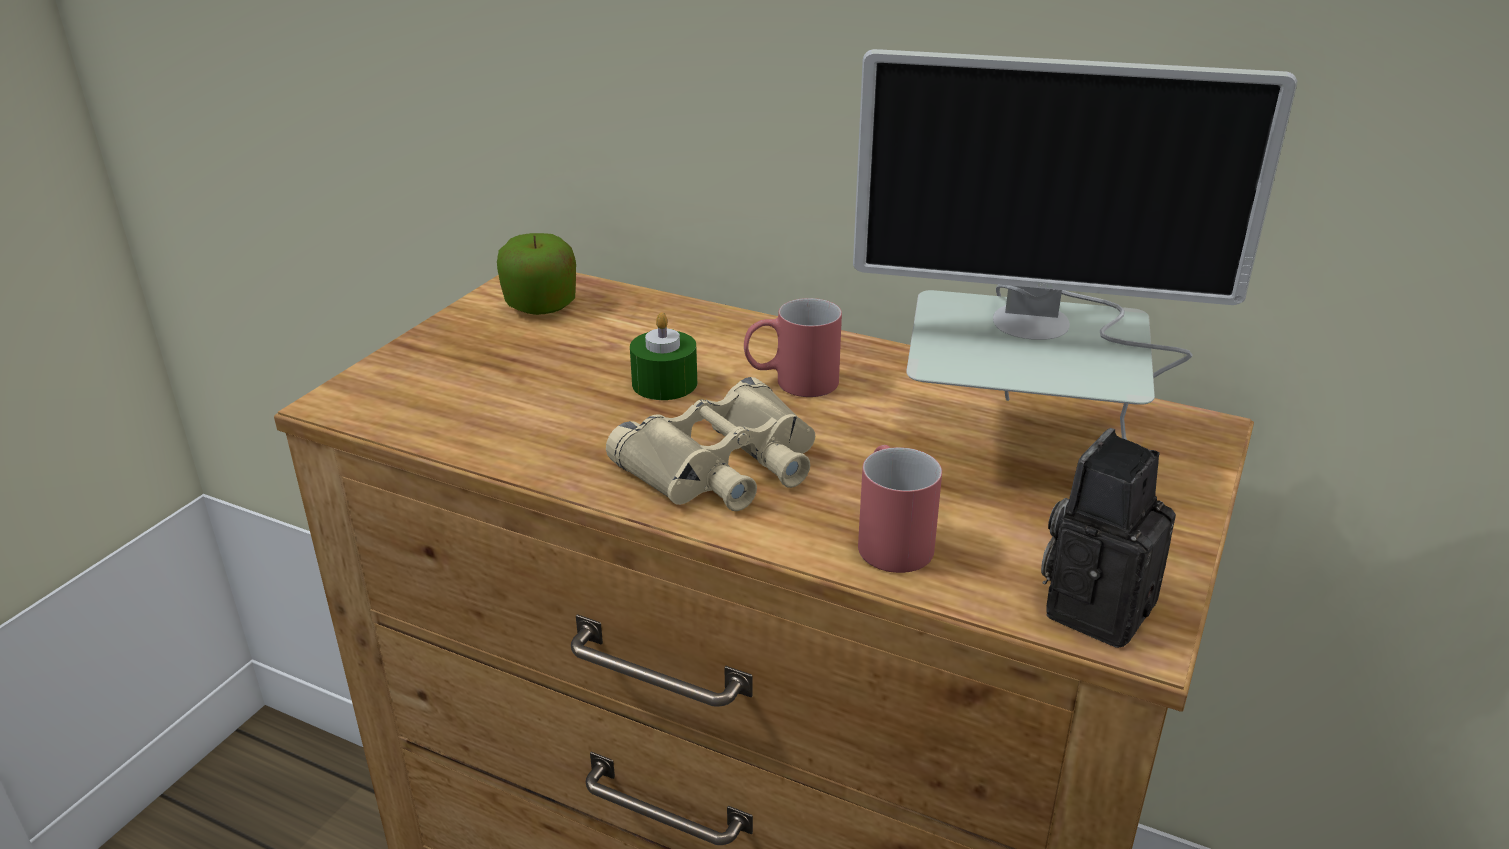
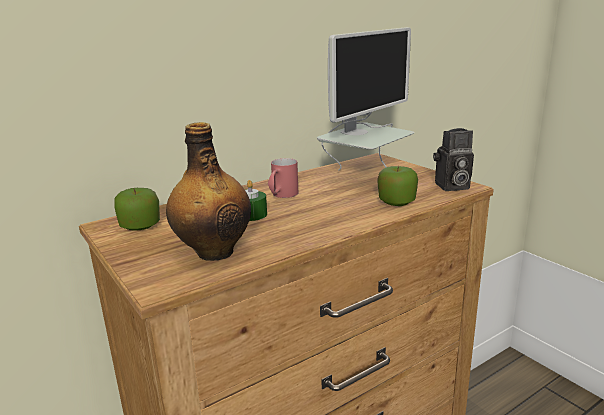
camera: 60 degrees left, 10 degrees down
beige binoculars [606,377,815,511] -> none
red mug [858,445,942,573] -> apple [377,166,418,206]
camera [1041,428,1176,648] -> camera turned 75 degrees counterclockwise [433,128,474,191]
none -> bottle [166,122,251,261]

